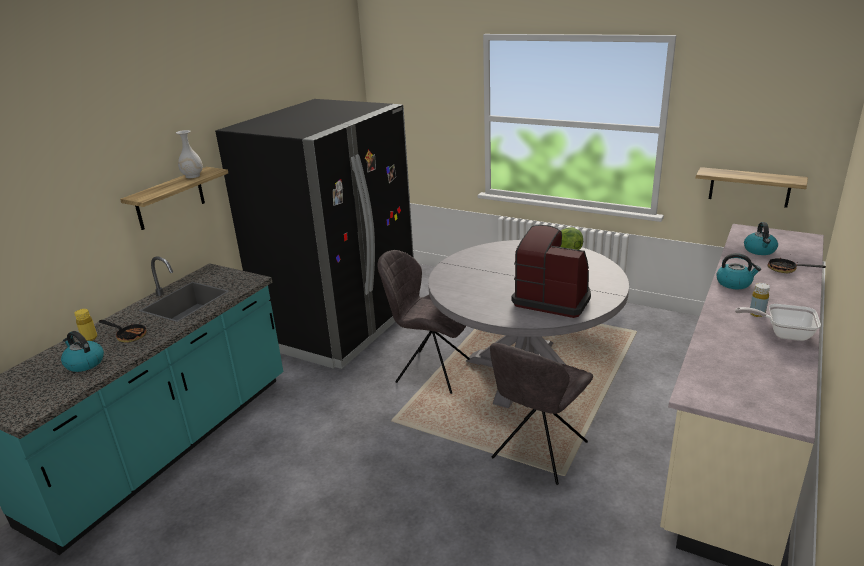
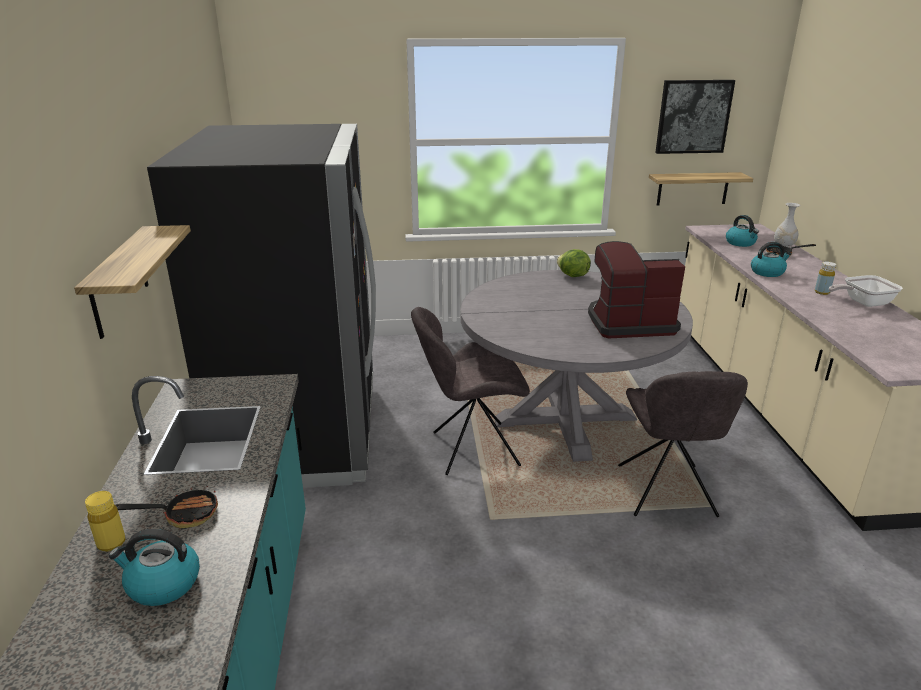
camera: 35 degrees left, 0 degrees up
white vase [176,130,203,178] -> white vase moved to [774,203,801,248]
none -> picture [655,80,735,154]

